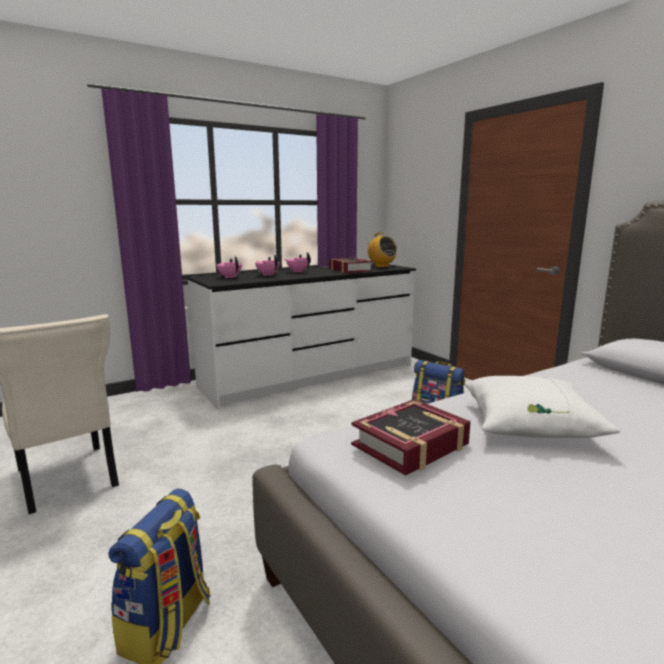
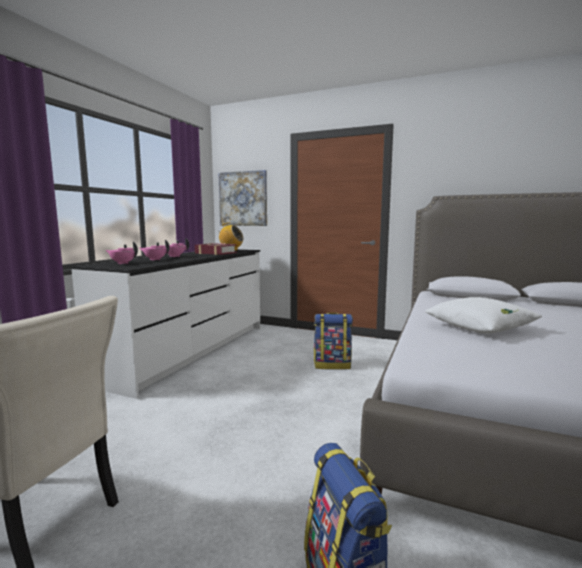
camera: 35 degrees left, 5 degrees down
book [351,399,471,476] -> none
none -> picture [218,170,267,226]

